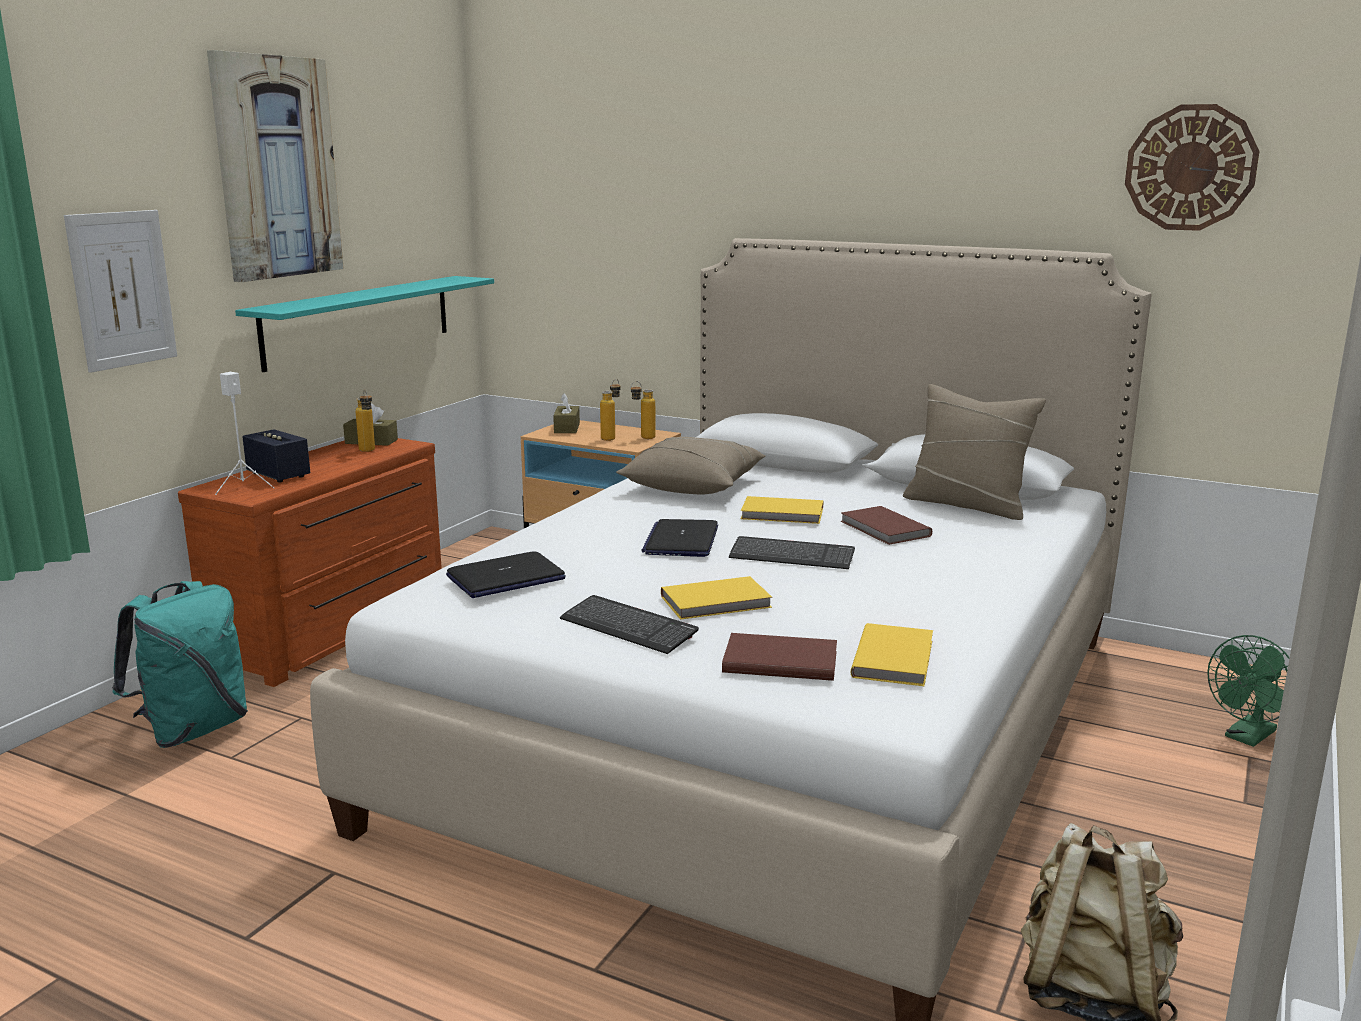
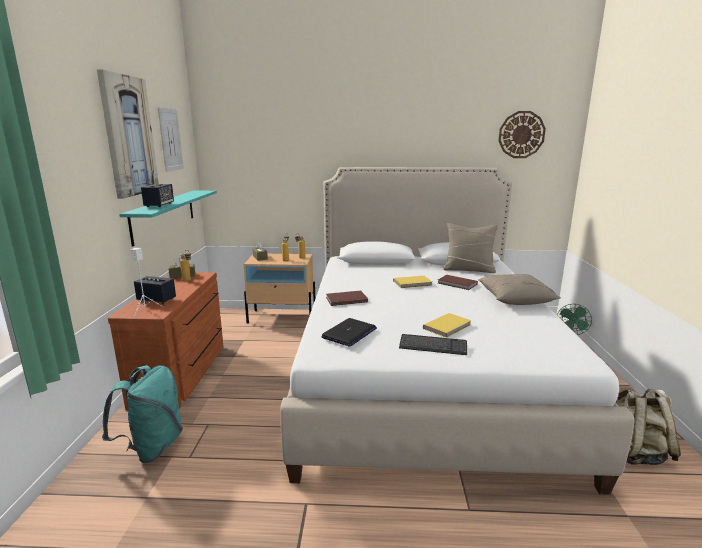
camera: 25 degrees left, 0 degrees up
picture [64,210,177,373] -> picture moved to [158,107,184,172]
beige pillow [616,437,766,494] -> beige pillow moved to [478,274,561,305]
laptop [642,519,718,557] -> none
brown book [722,633,837,681] -> brown book moved to [326,291,368,306]
keyboard [729,536,855,569] -> none
yellow book [851,623,933,686] -> none
none -> speaker [141,184,174,207]

